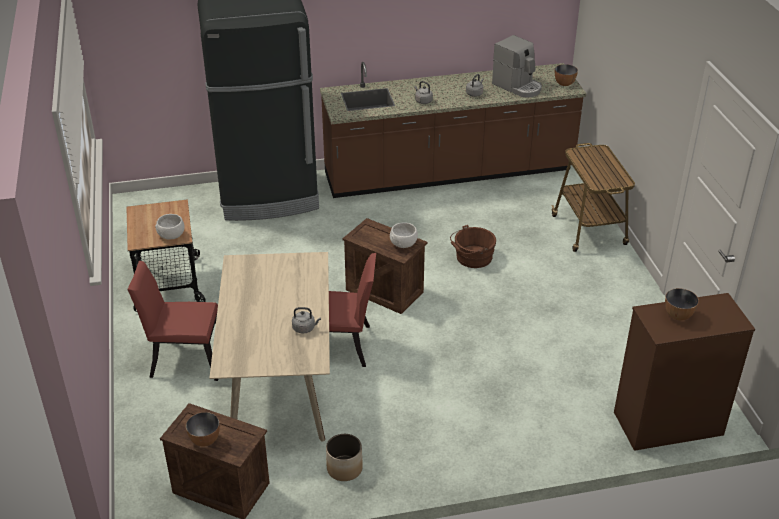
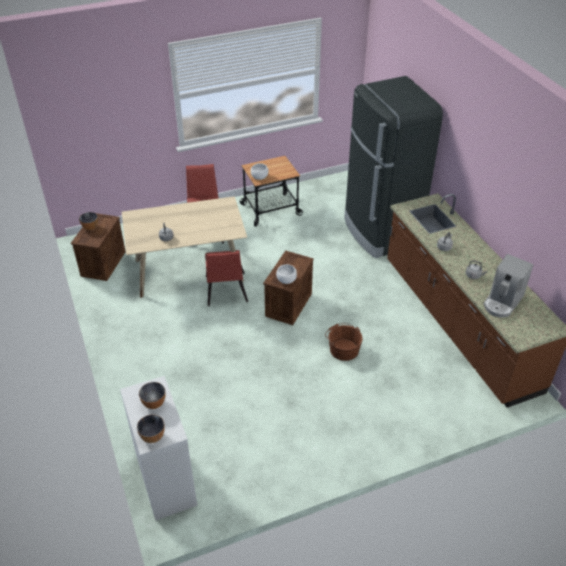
camera: 80 degrees right, 5 degrees up
planter [326,434,363,481] -> none
cart [551,143,635,252] -> none
bowl [555,64,578,86] -> bowl moved to [137,415,165,443]
brown dresser [614,293,755,451] -> white dresser [120,376,197,520]

